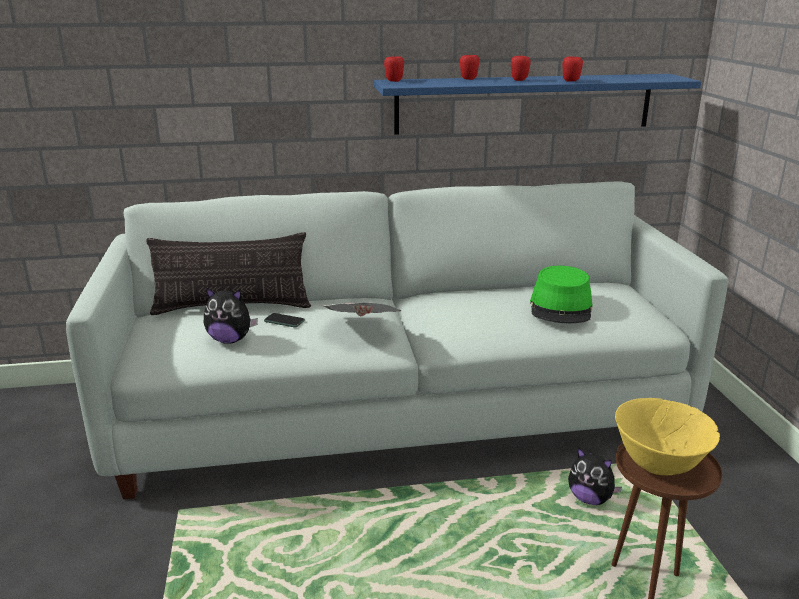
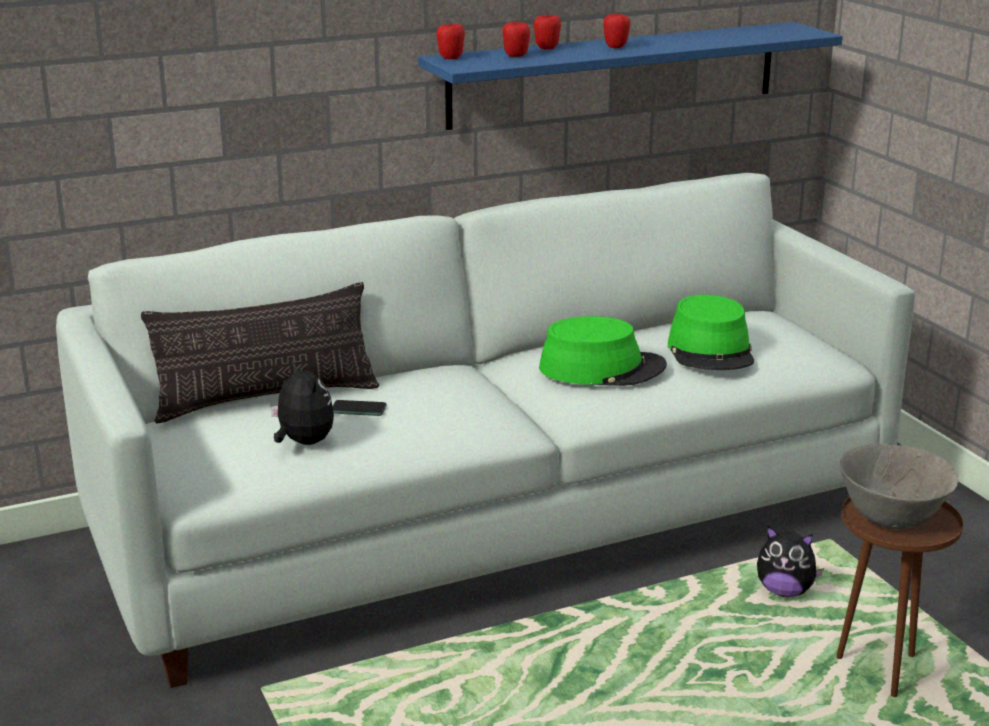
camera: 15 degrees left, 0 degrees up
plush toy [204,287,258,344] -> plush toy turned 120 degrees counterclockwise [271,360,334,445]
newspaper [320,303,401,316] -> none
apple [562,56,583,81] -> apple moved to [502,20,530,57]
yellow bowl [615,398,720,475] -> grey bowl [839,444,958,529]
none -> green hat [539,316,667,386]

